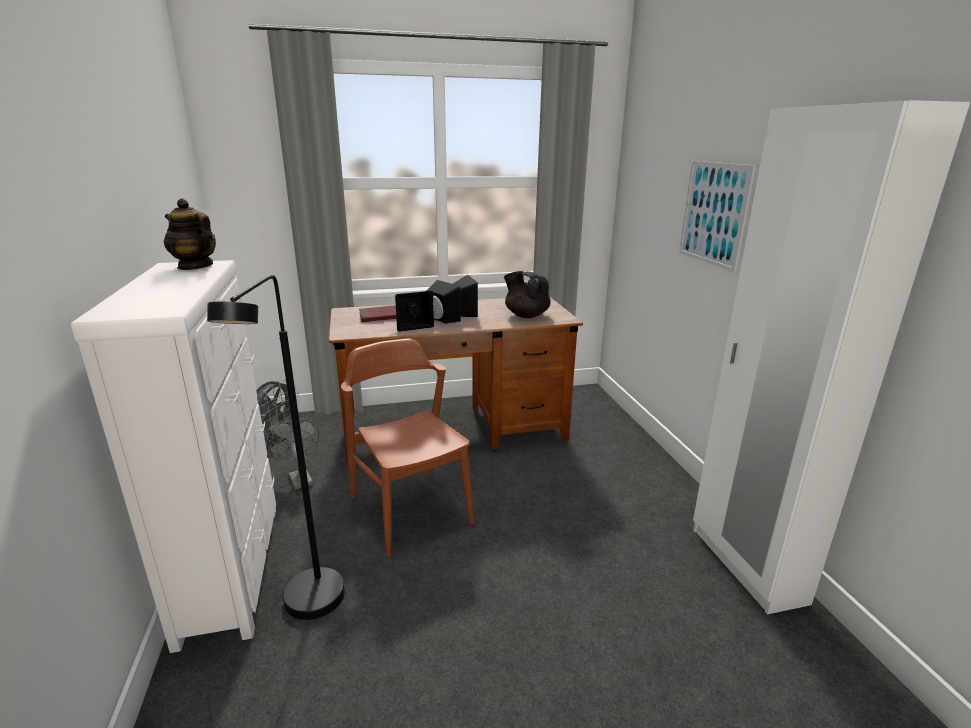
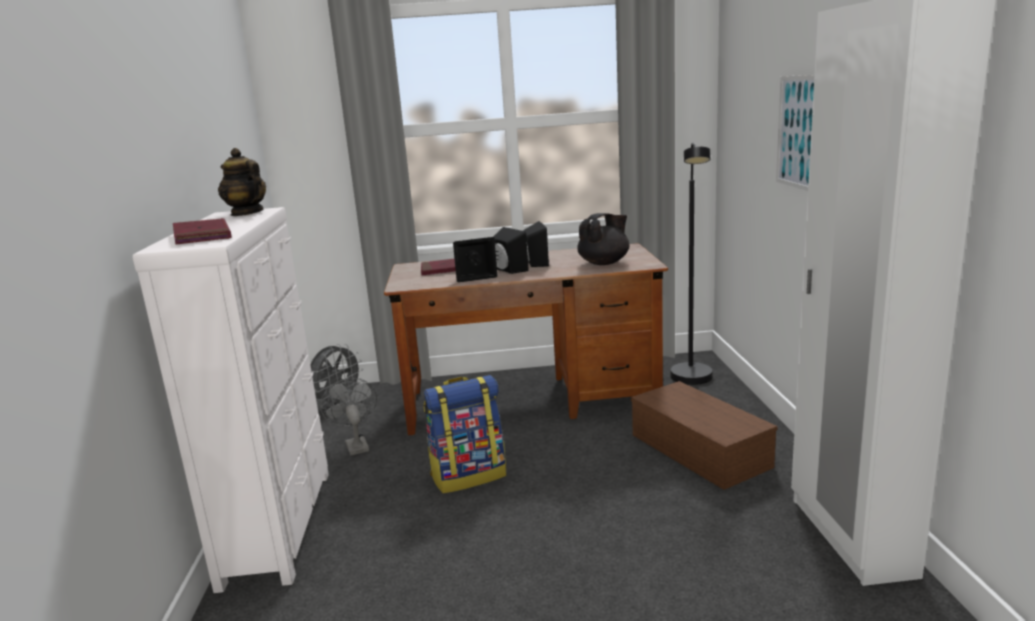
camera: 10 degrees right, 5 degrees down
black floor lamp [207,275,345,620] -> black floor lamp moved to [670,143,713,385]
brown chair [341,339,474,557] -> backpack [423,375,506,494]
black teapot [504,271,551,318] -> black teapot turned 90 degrees clockwise [577,213,630,265]
none -> red book [173,218,232,244]
none -> brown storage box [631,381,778,490]

